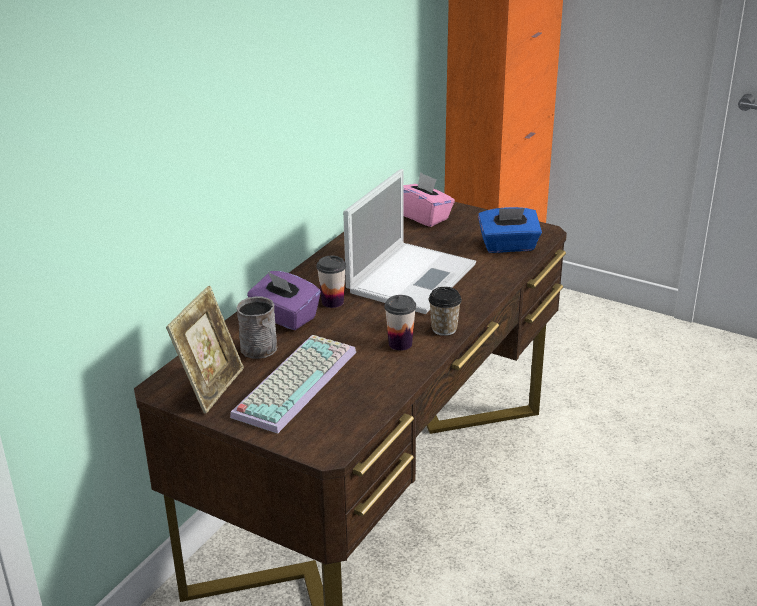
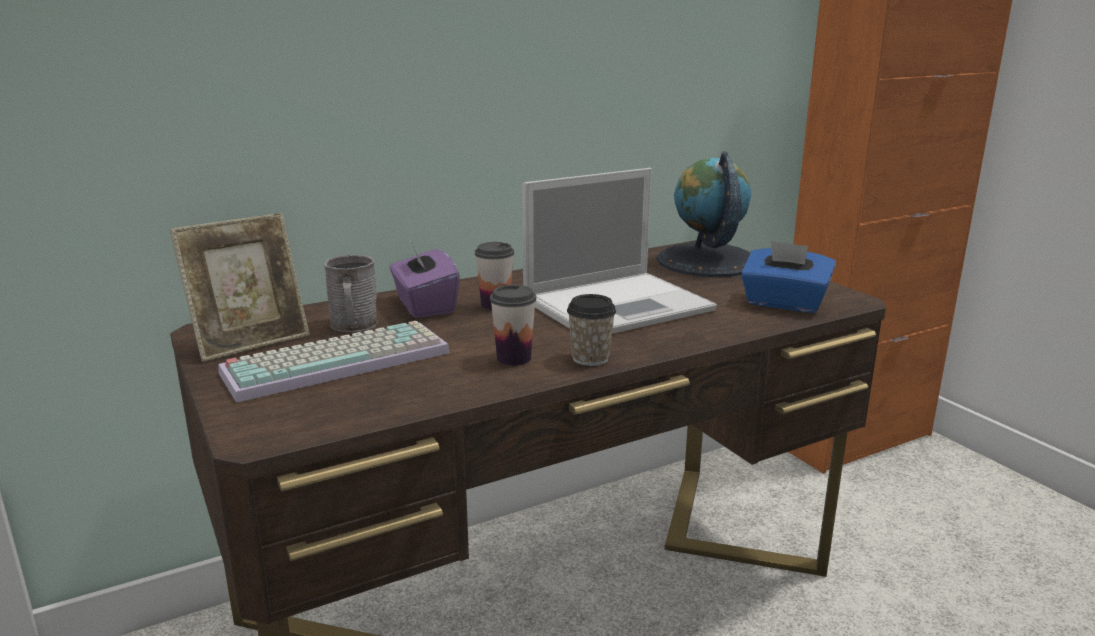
camera: 30 degrees right, 10 degrees down
pink tissue box [404,172,455,227] -> globe [656,151,751,277]

